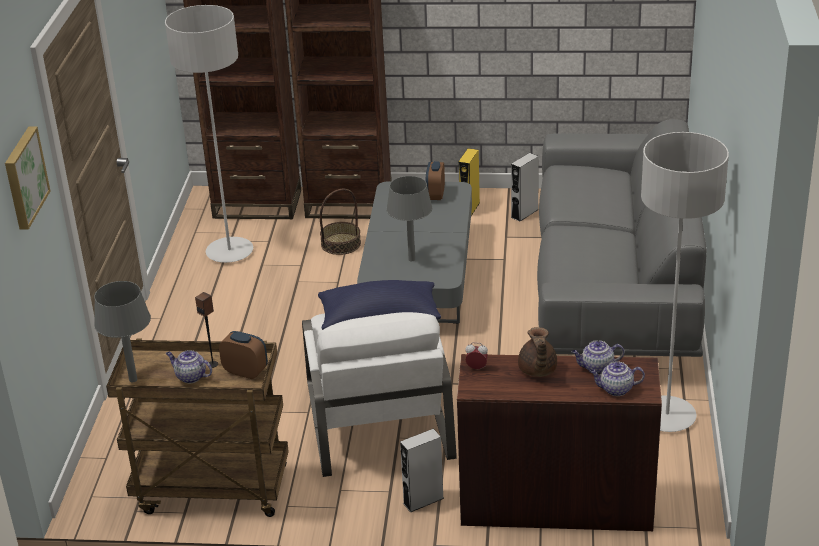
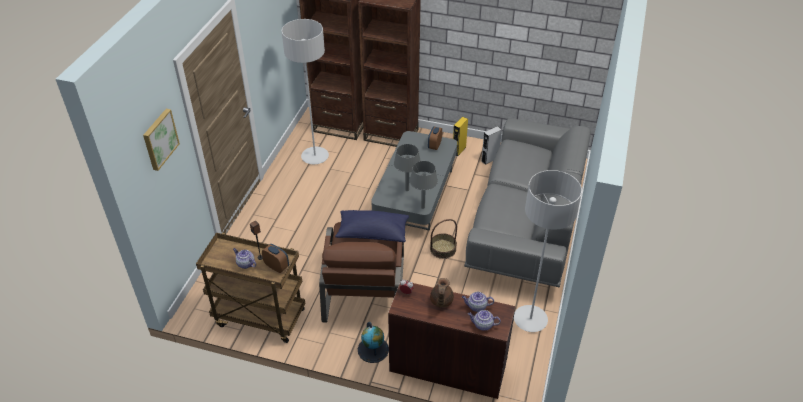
camera: 10 degrees right, 10 degrees up
grey table lamp [94,281,151,382] -> grey table lamp moved to [410,161,438,209]
white armchair [302,312,457,477] -> brown armchair [319,222,404,322]
basket [320,189,361,255] -> basket moved to [430,219,457,259]
grey speaker [400,429,444,513] -> globe [358,322,389,363]

